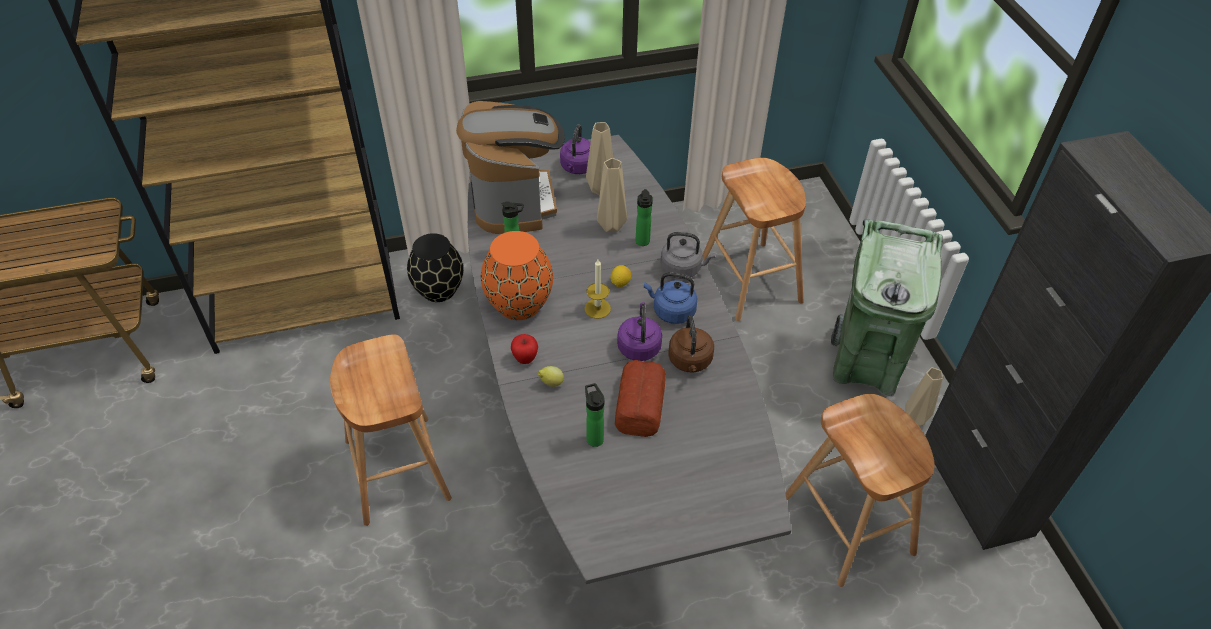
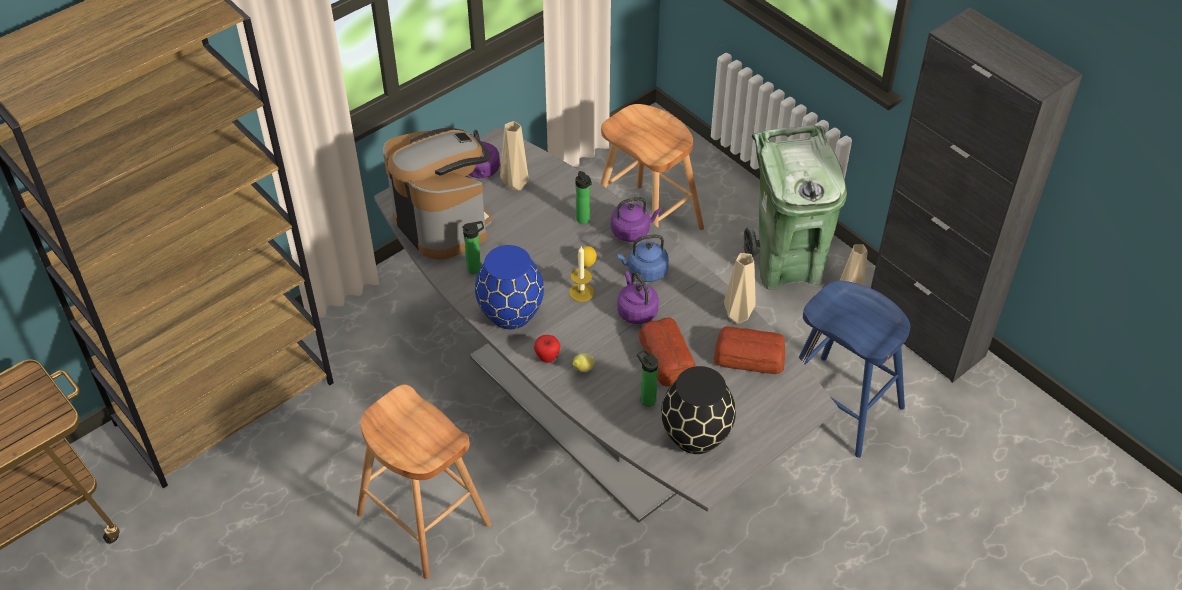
camera: 25 degrees left, 0 degrees up
black vase [407,233,463,302] -> black vase moved to [661,366,736,454]
orange vase [481,231,553,320] -> blue vase [475,245,544,329]
beige vase [597,158,627,232] -> beige vase moved to [724,253,756,324]
grey kettle [660,232,715,279] -> purple kettle [611,197,662,242]
brown kettle [668,315,714,373] -> none
brown stool [786,394,935,587] -> blue stool [799,281,910,458]
none -> bread [714,327,786,374]

